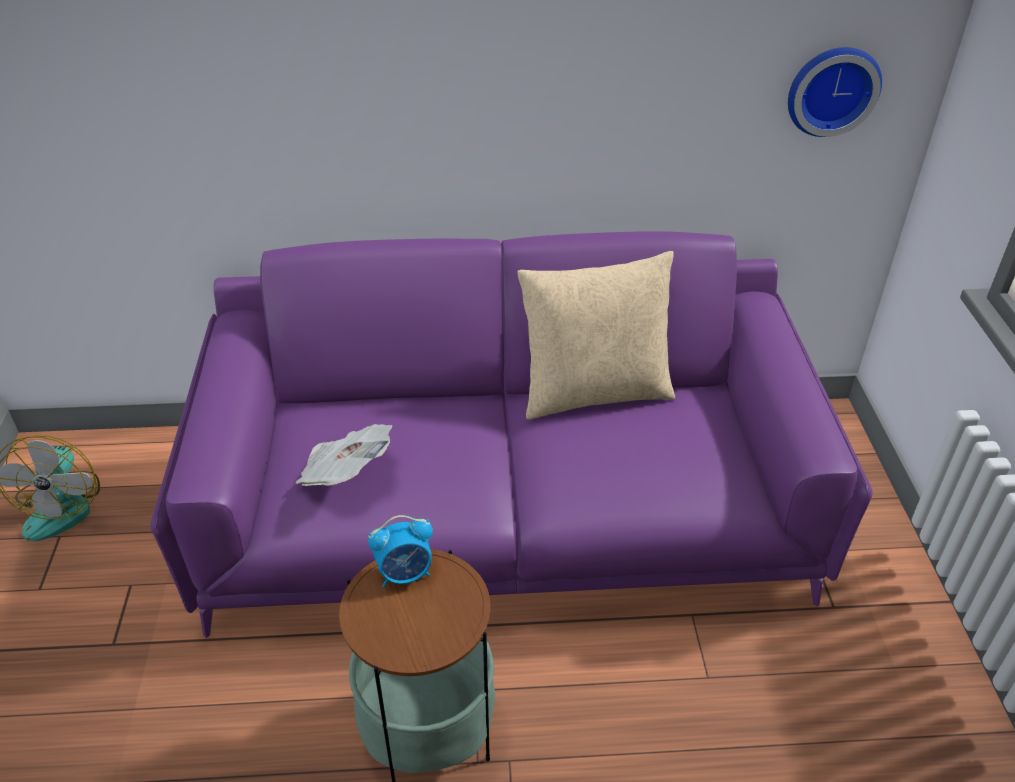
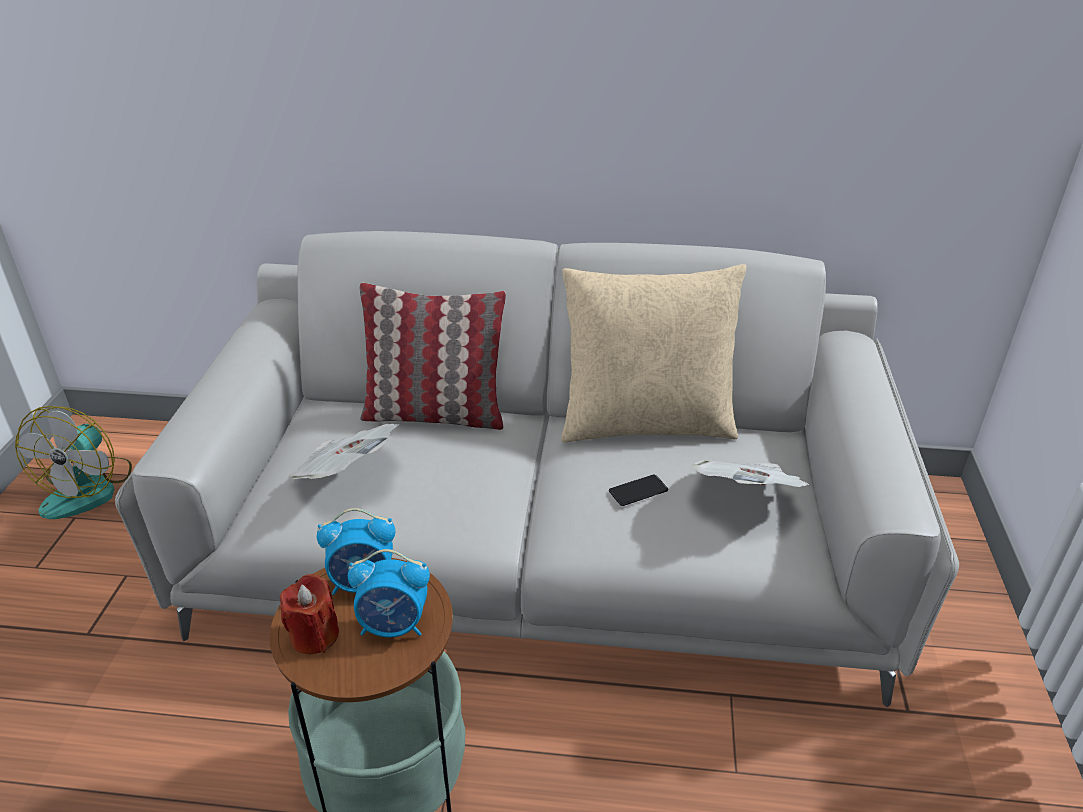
camera: 10 degrees right, 5 degrees down
purple sofa [150,231,872,638] -> grey sofa [115,231,959,707]
wall clock [788,47,882,137] -> none
none -> red candle [280,574,339,654]
none -> alarm clock [348,549,430,638]
none -> pillow [360,283,506,430]
none -> phone [609,475,668,506]
none -> newspaper [692,459,811,487]

